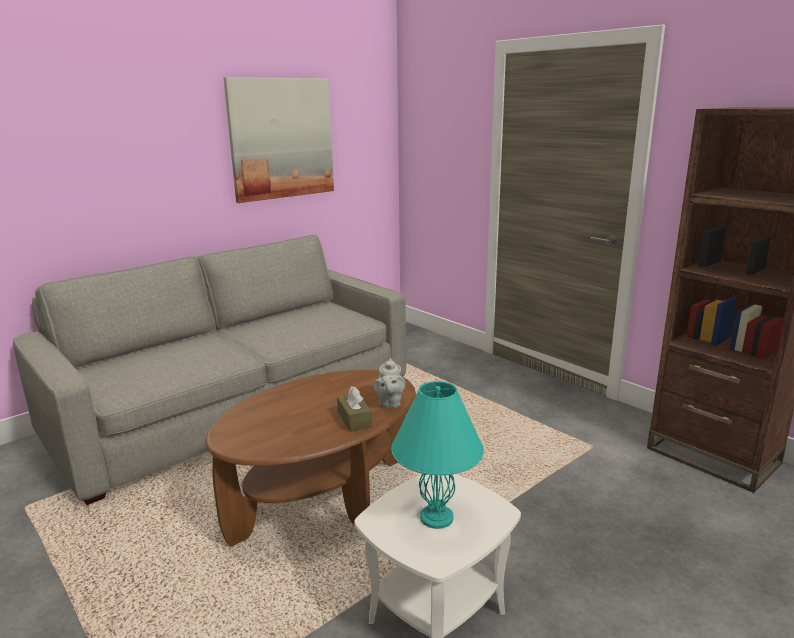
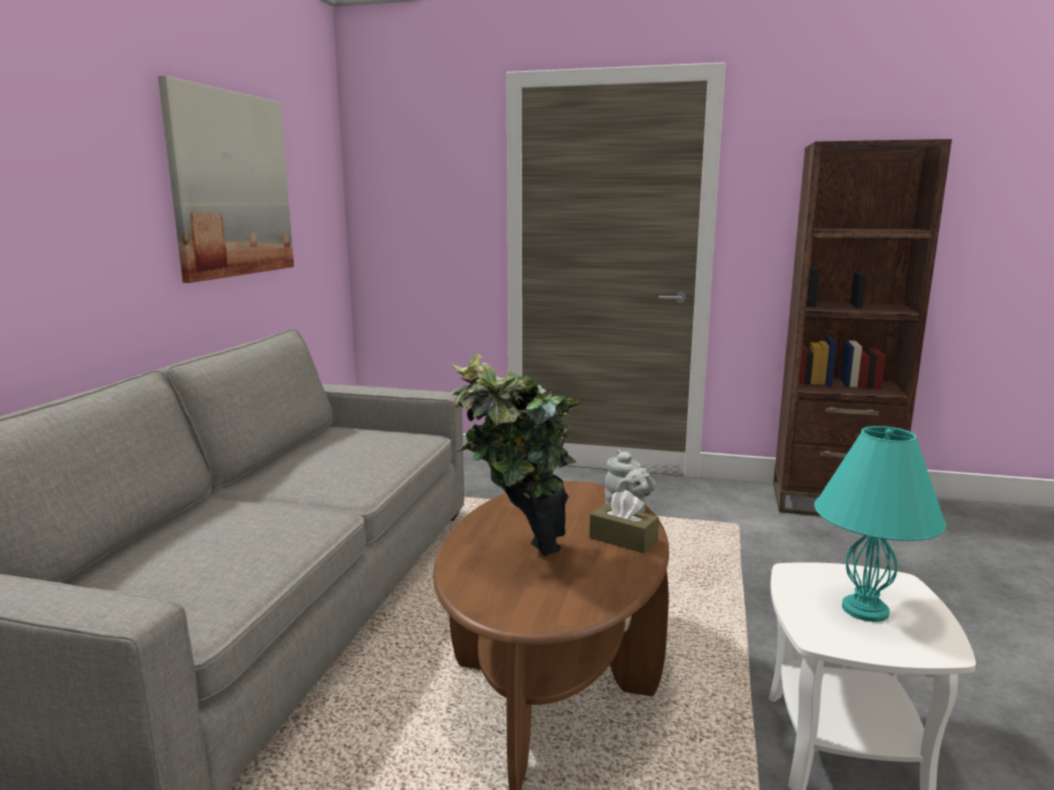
camera: 35 degrees left, 5 degrees down
none -> potted plant [450,354,581,556]

